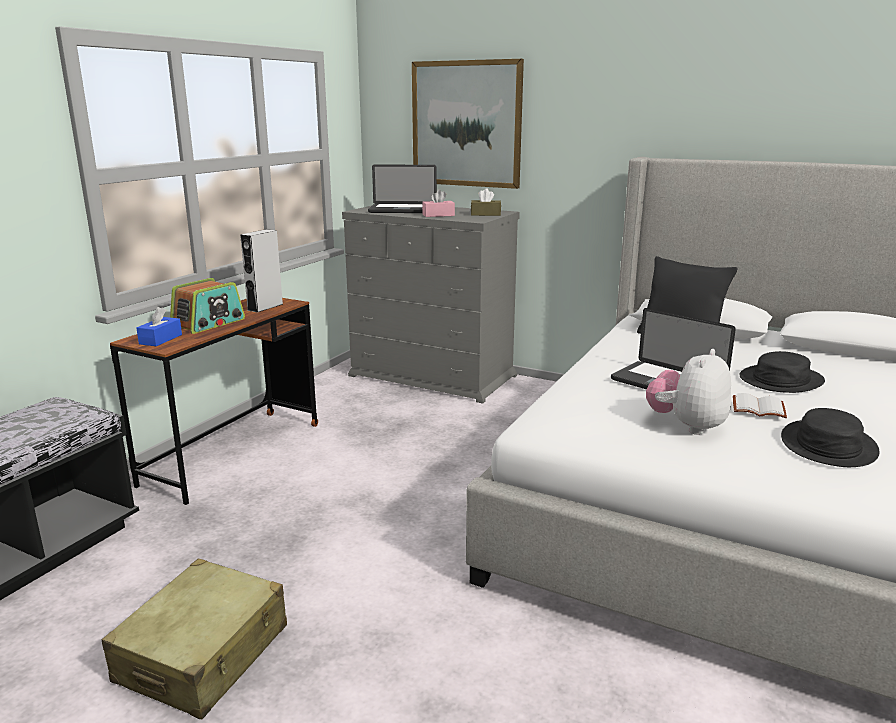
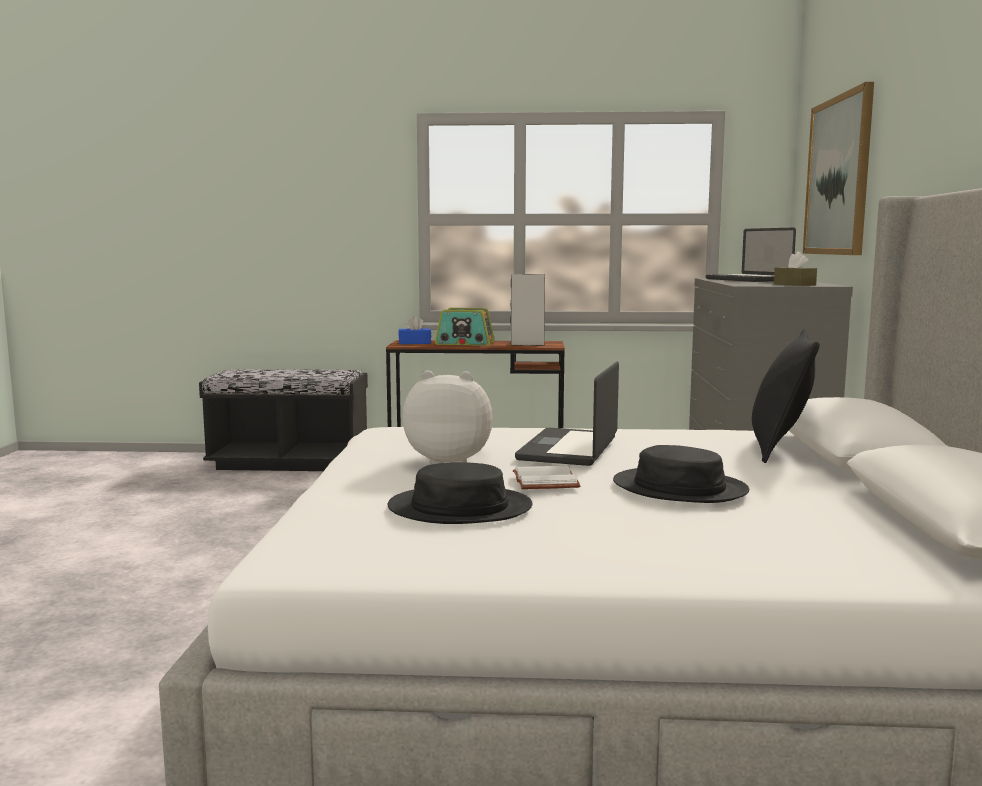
camera: 65 degrees right, 10 degrees down
beige suitcase [101,559,287,719] -> none
pink tissue box [422,189,455,217] -> none

